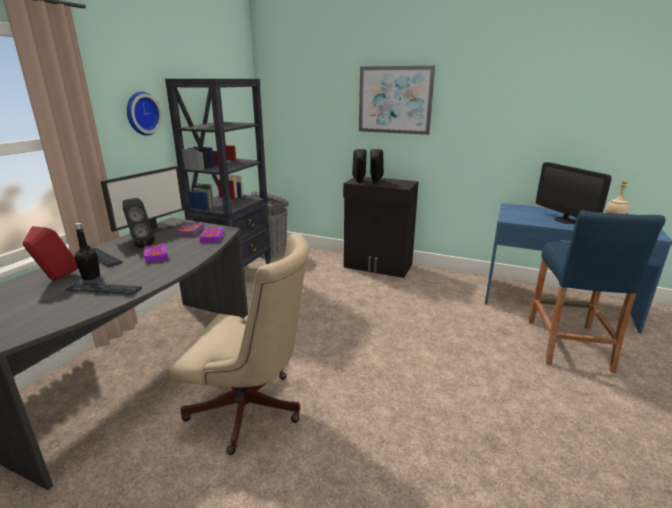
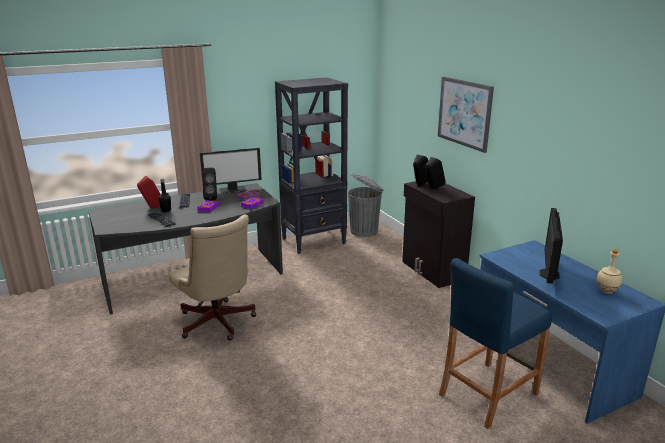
camera: 40 degrees right, 0 degrees up
wall clock [127,91,162,136] -> none

